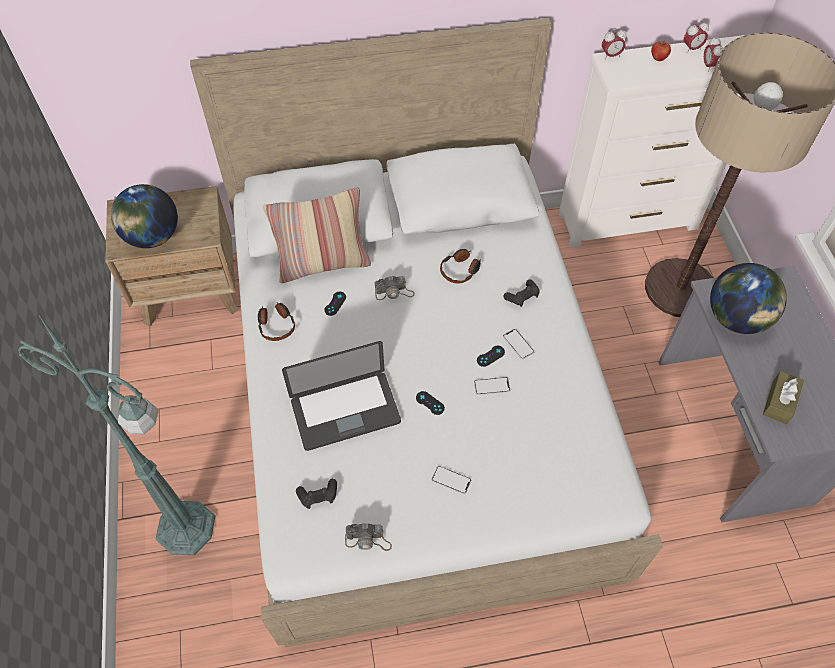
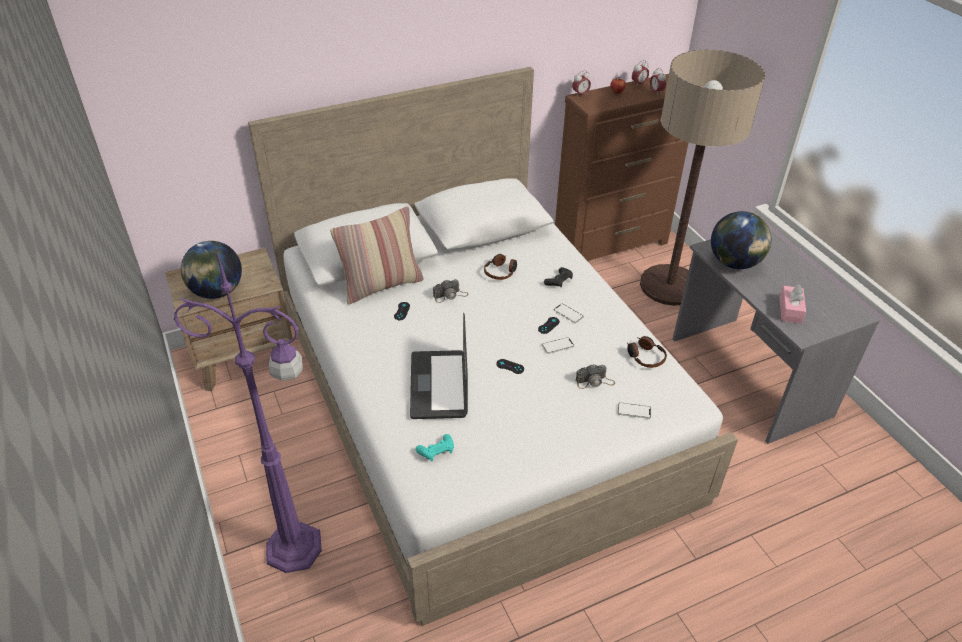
camera: 15 degrees left, 15 degrees down
green floor lamp [18,313,215,555] -> purple floor lamp [174,245,322,573]
headphones [258,302,295,341] -> headphones moved to [627,336,667,368]
laptop [282,341,401,451] -> laptop turned 120 degrees clockwise [410,312,468,419]
black game controller [296,479,337,509] -> turquoise game controller [416,434,454,462]
camera [345,523,392,551] -> camera moved to [576,364,615,389]
phone [432,466,471,494] -> phone moved to [618,402,651,419]
white dresser [558,35,754,248] -> brown dresser [555,74,689,261]
brown tissue box [763,371,804,424] -> pink tissue box [779,284,806,324]

